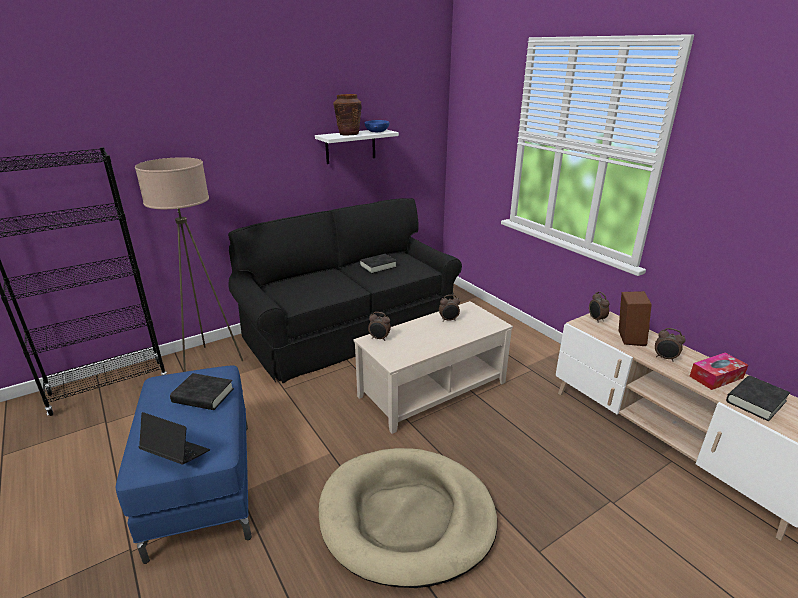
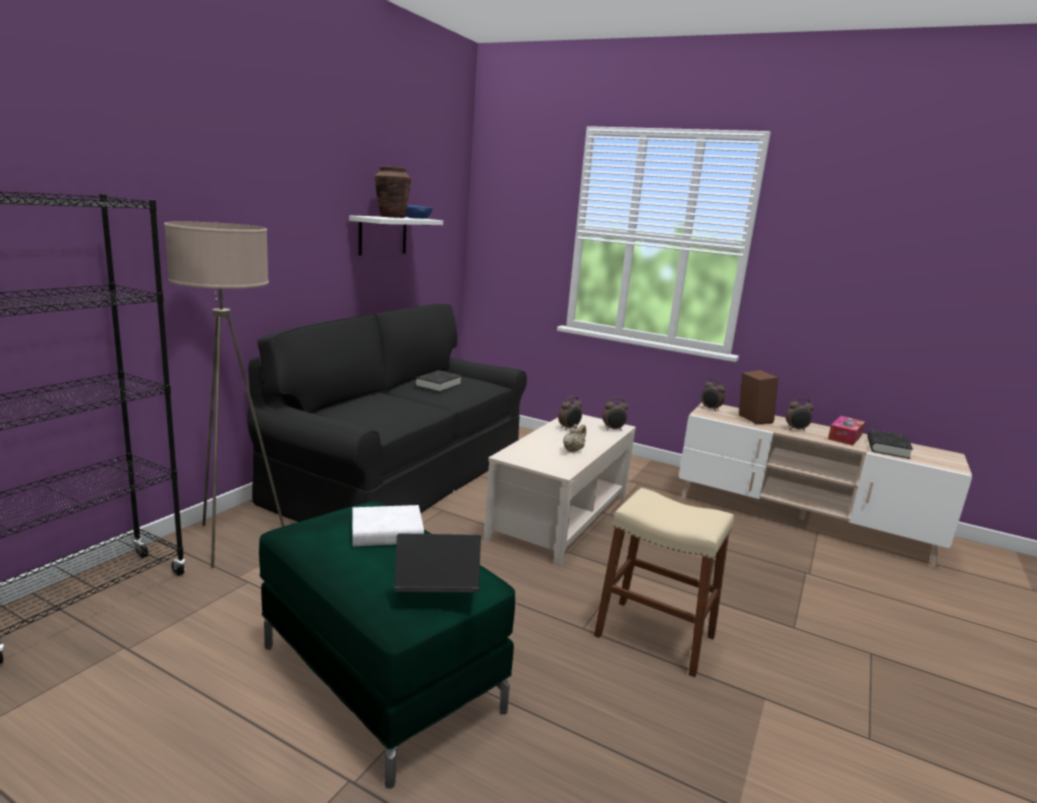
camera: 30 degrees left, 10 degrees down
blue ottoman [115,365,252,564] -> green ottoman [259,501,515,788]
black book [170,373,234,410] -> white book [352,505,424,546]
beige dog bed [319,448,497,588] -> beige stool [594,488,734,677]
alarm clock [368,312,391,341] -> alarm clock moved to [602,398,628,431]
none -> beige teapot [563,424,586,453]

